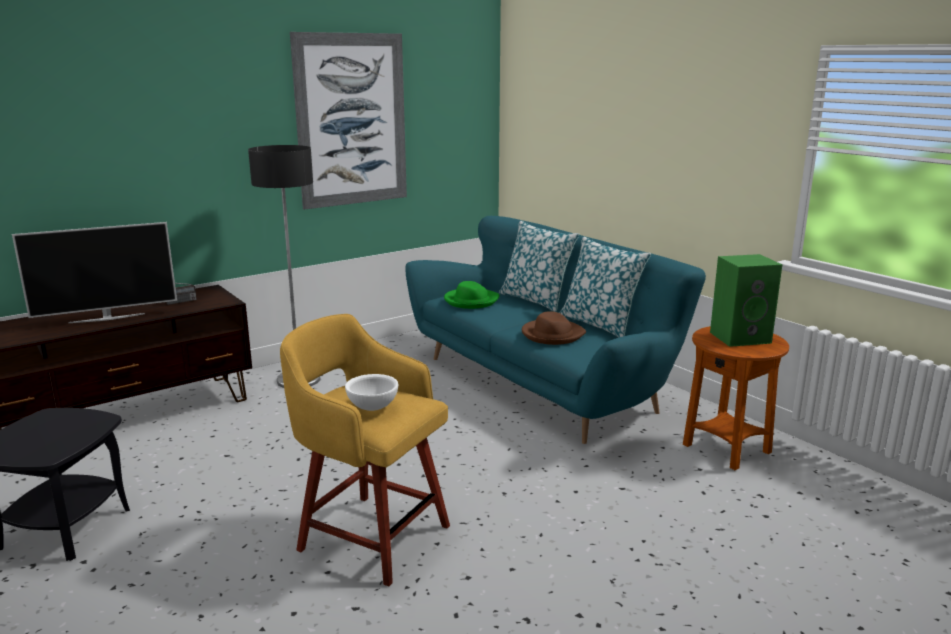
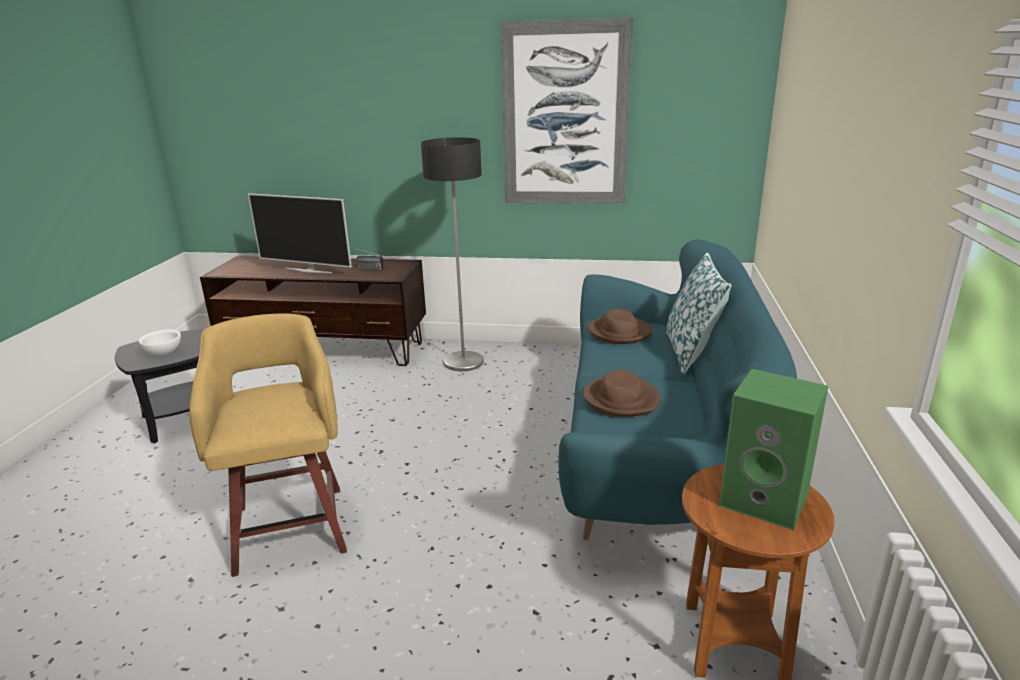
camera: 45 degrees right, 5 degrees up
white bowl [345,374,399,411] -> white bowl moved to [139,330,181,356]
green hat [444,281,500,309] -> brown hat [589,309,652,344]
pillow [560,237,651,338] -> none

